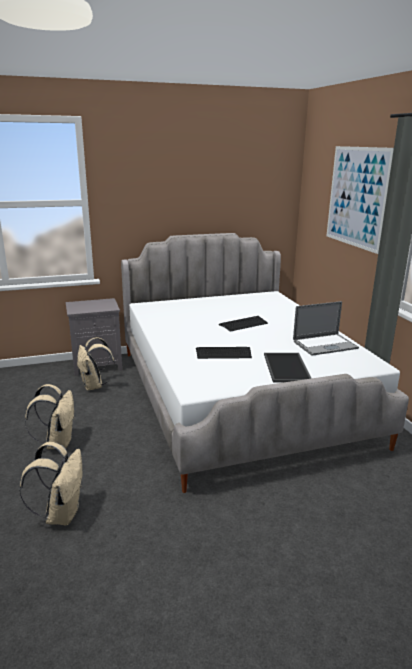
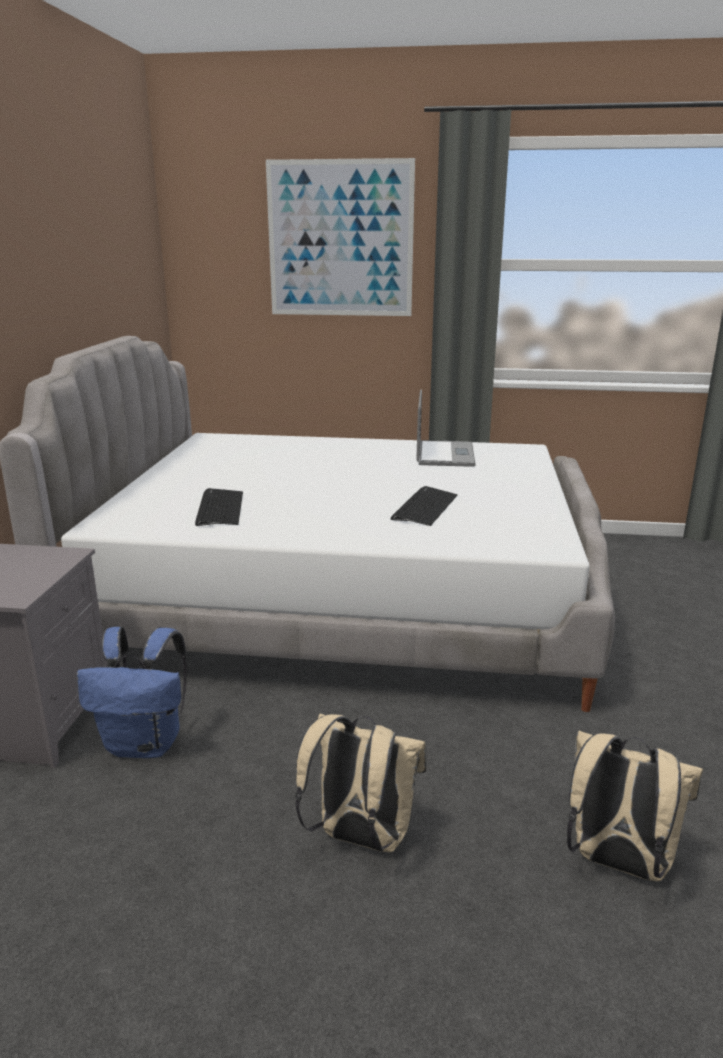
camera: 65 degrees left, 0 degrees up
beige backpack [77,337,116,391] -> blue backpack [77,627,187,758]
keyboard [219,316,268,332] -> keyboard moved to [195,488,243,526]
tray [264,353,311,383] -> none

